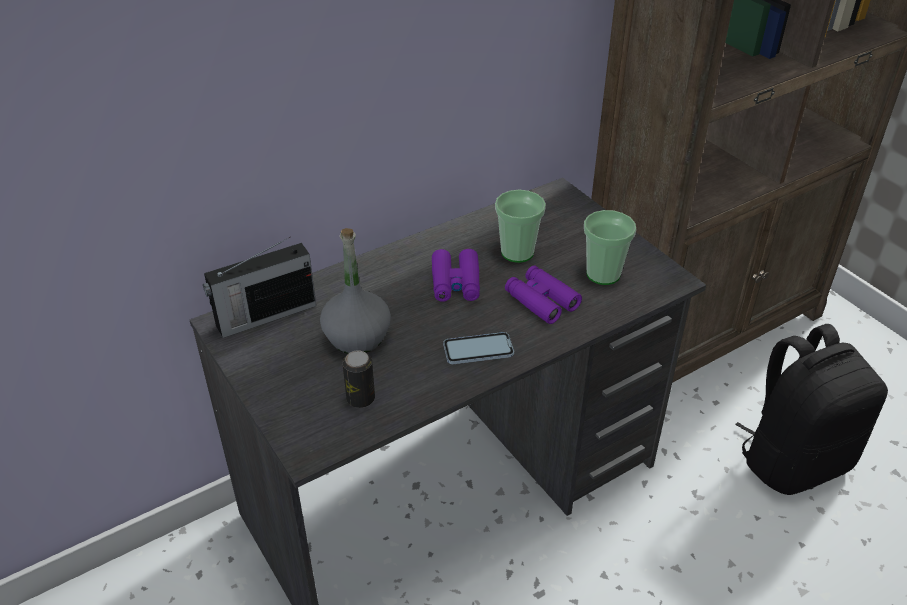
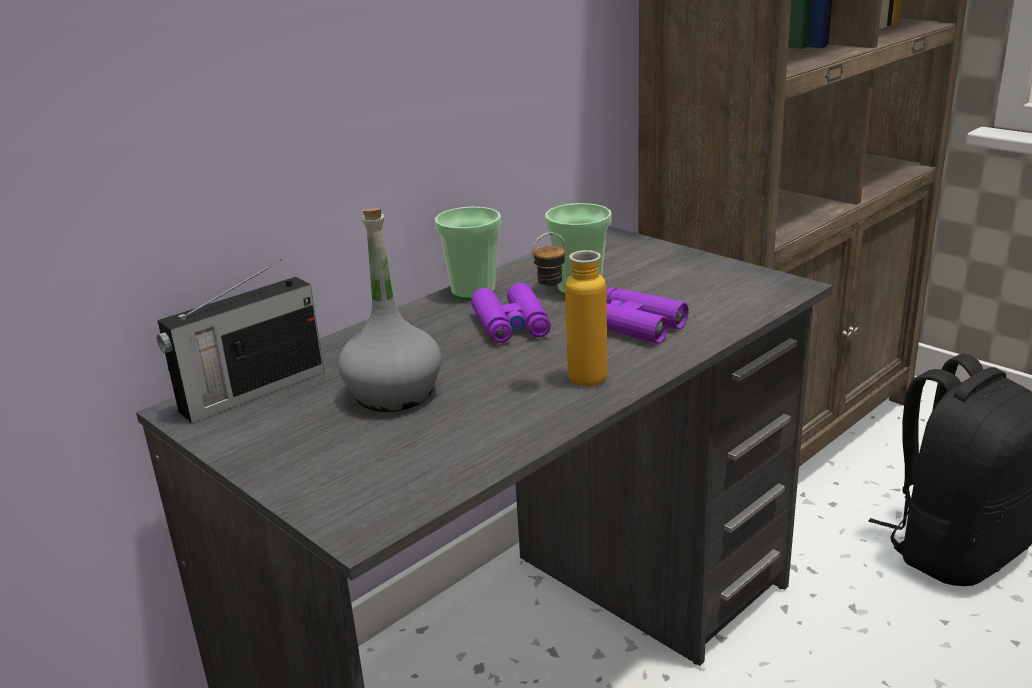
camera: 10 degrees left, 15 degrees down
can [342,350,375,408] -> none
phone [443,332,514,364] -> bottle [532,232,607,386]
cup [584,210,636,285] -> cup moved to [435,207,501,301]

